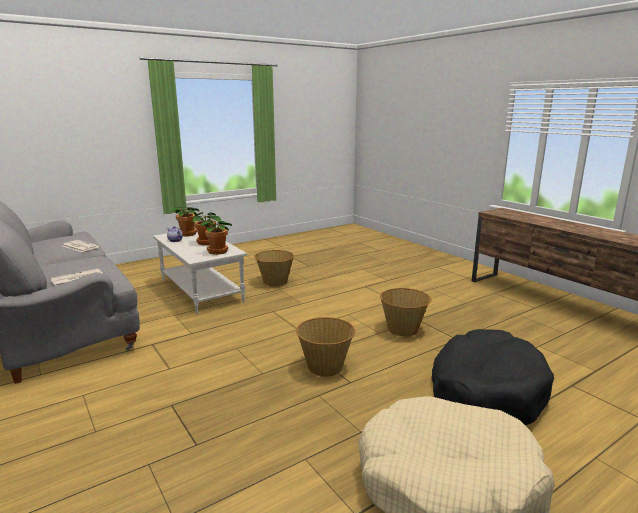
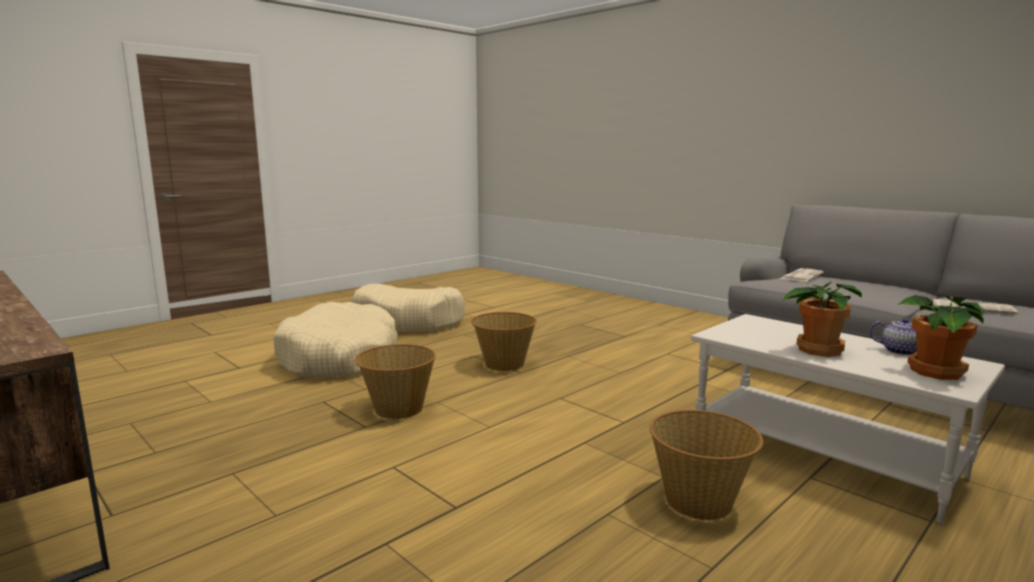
camera: 170 degrees right, 5 degrees down
potted plant [201,219,232,255] -> none
black dog bed [432,329,554,425] -> beige dog bed [274,302,398,377]

